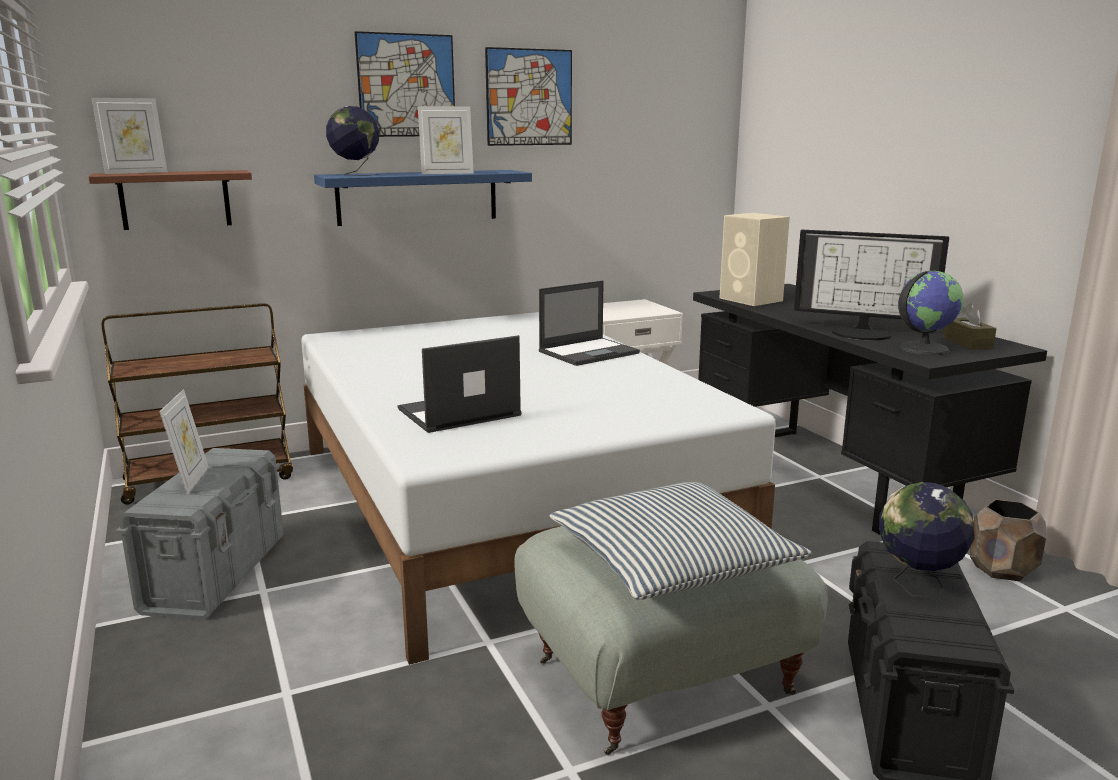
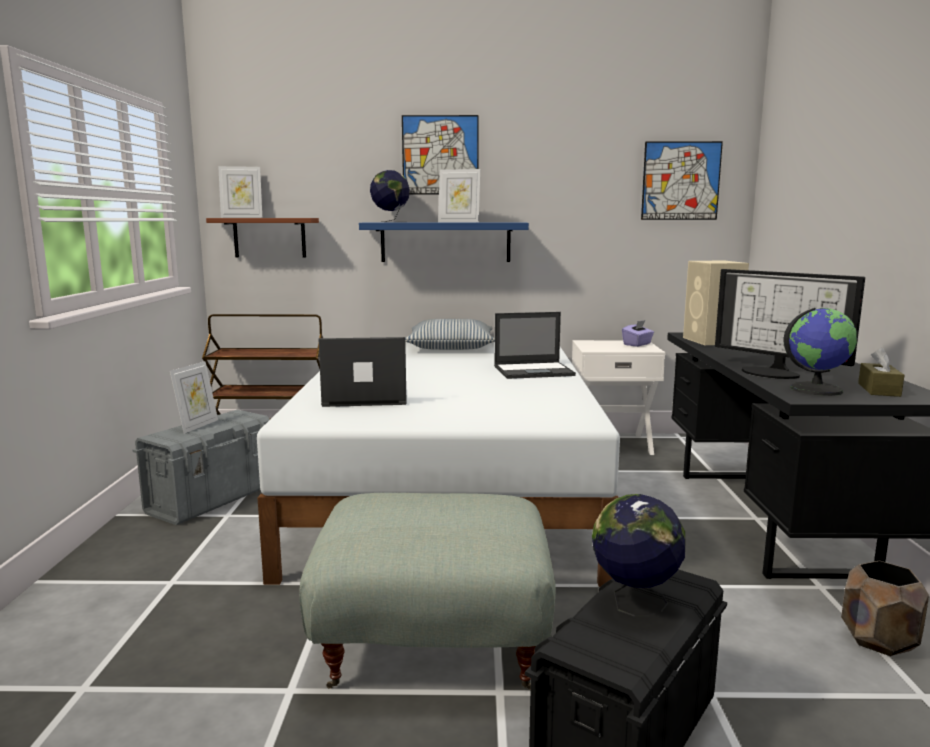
camera: 25 degrees right, 5 degrees down
picture [485,47,572,146] -> picture moved to [641,141,723,220]
pillow [550,482,812,600] -> pillow moved to [405,319,495,350]
none -> purple tissue box [622,320,654,347]

